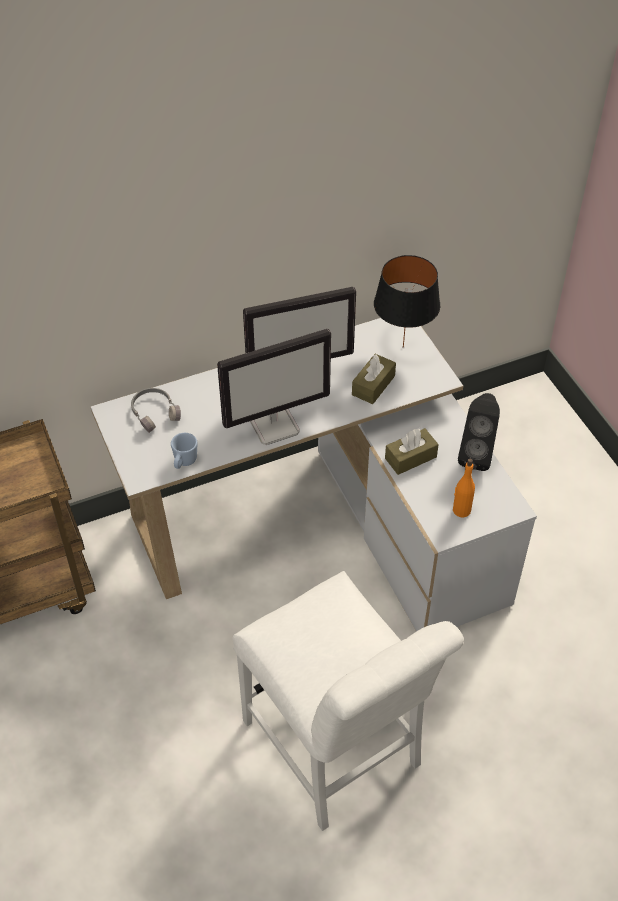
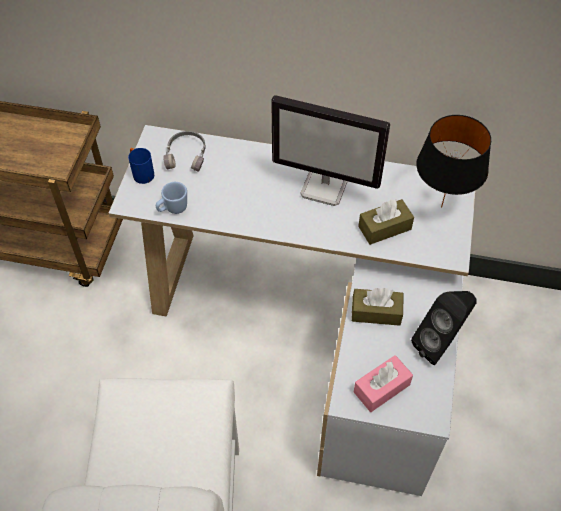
camera: 35 degrees right, 5 degrees up
monitor [217,329,331,445] -> none
orange bottle [453,459,475,517] -> pink tissue box [354,355,413,412]
none -> blue mug [128,148,154,184]

